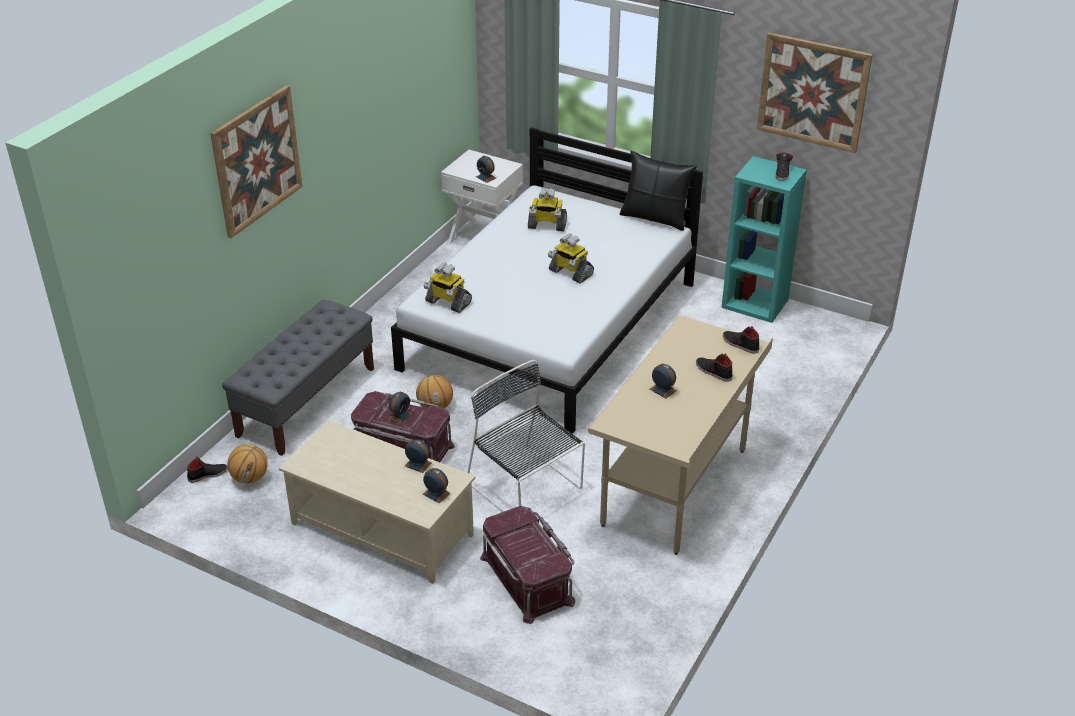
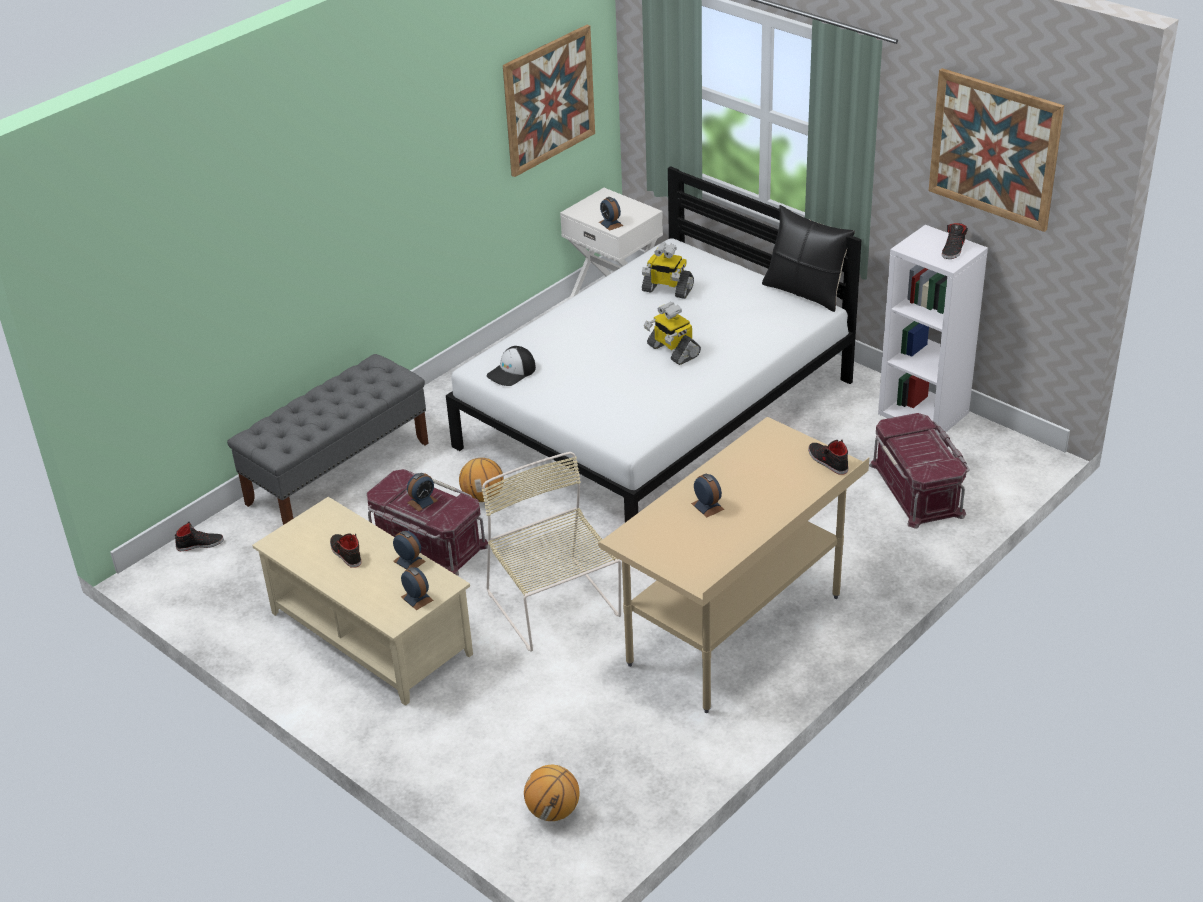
camera: 15 degrees right, 0 degrees up
picture [210,85,302,238] -> picture moved to [503,25,595,177]
basketball [227,444,268,484] -> basketball moved to [524,765,580,821]
toy robot [423,263,472,313] -> cap [487,346,536,386]
black chair [467,360,585,512] -> beige chair [482,452,621,651]
red storage box [480,506,576,624] -> red storage box moved to [869,413,969,529]
black shoe [696,353,733,382] -> black shoe moved to [330,533,362,568]
turquoise bookcase [721,156,807,323] -> white bookcase [878,225,988,436]

